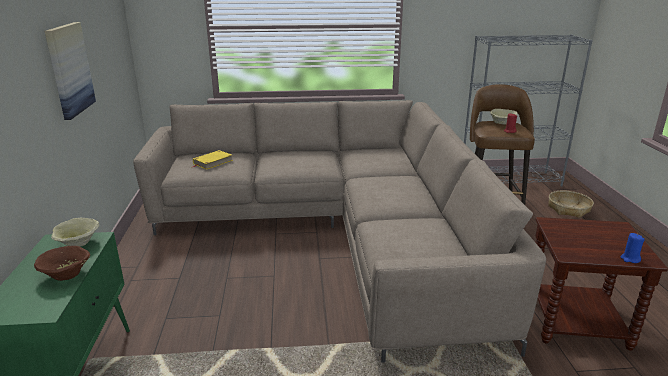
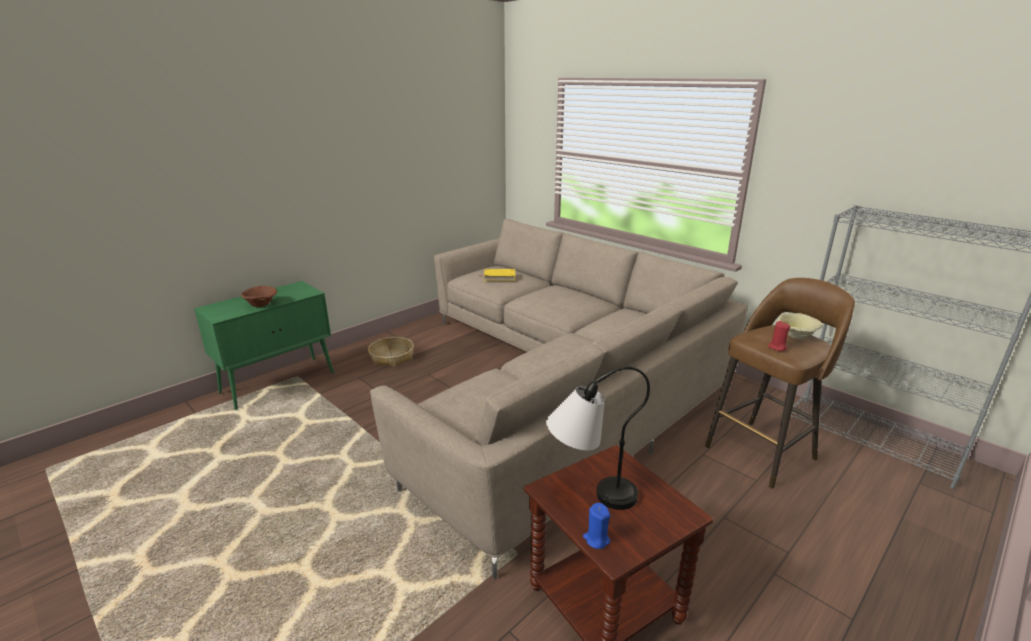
camera: 50 degrees right, 0 degrees up
picture [44,22,96,120] -> none
beige bowl [51,218,99,247] -> none
basket [548,191,594,218] -> basket moved to [368,337,414,367]
none -> table lamp [546,367,650,510]

